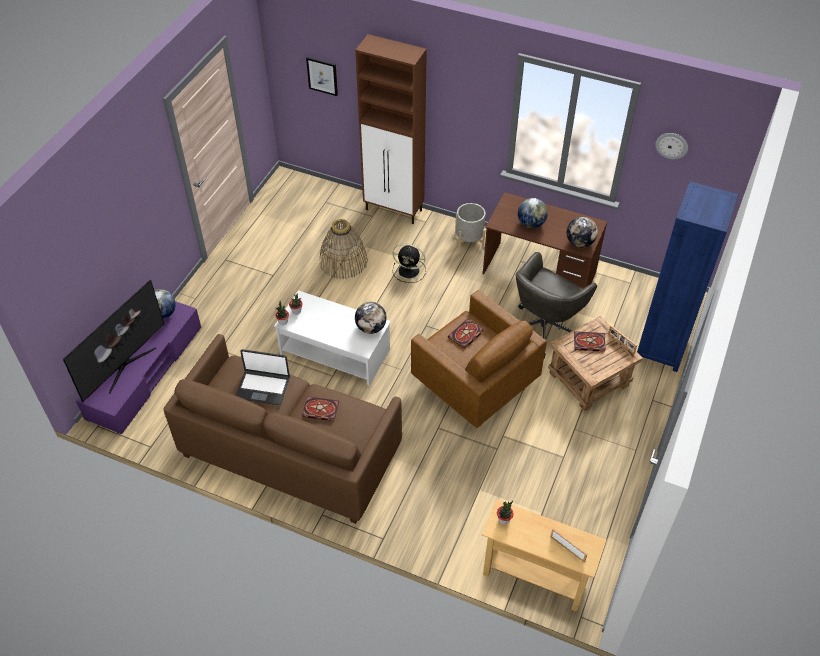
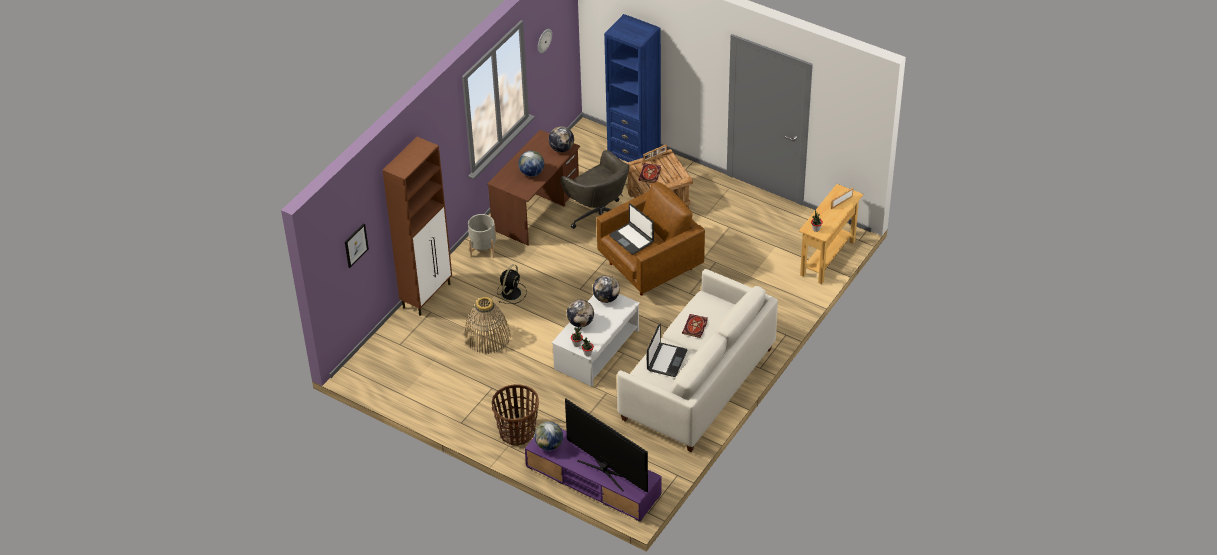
camera: 80 degrees left, 5 degrees down
brown sofa [163,334,402,524] -> white sofa [617,269,778,452]
book [448,318,483,349] -> laptop [609,203,654,255]
none -> basket [492,384,539,446]
none -> globe [567,300,594,327]

